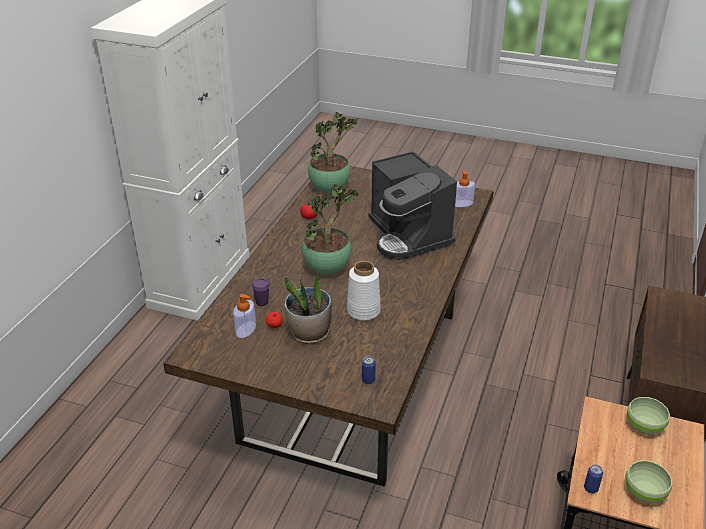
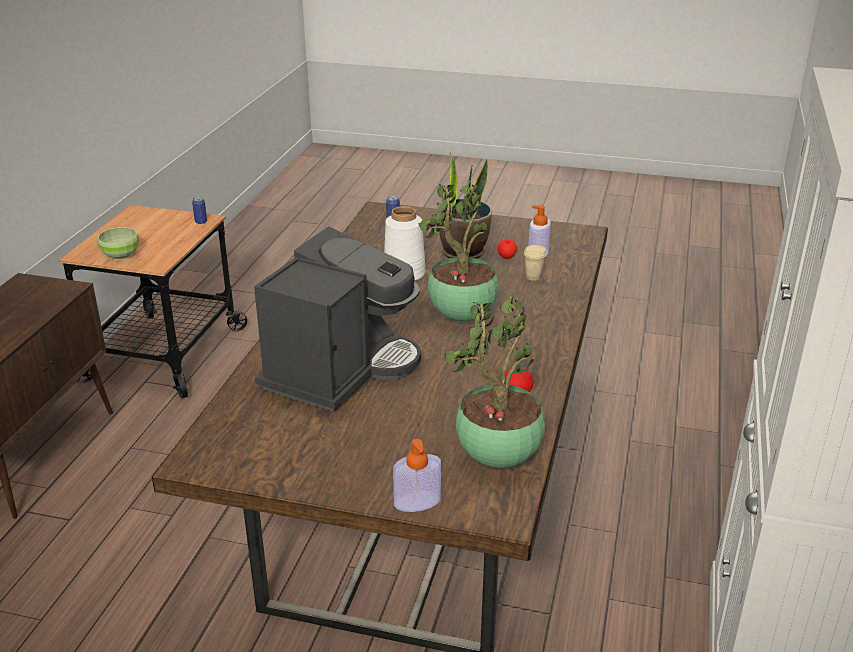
camera: 175 degrees right, 5 degrees down
purple cup [252,278,270,306] -> beige cup [524,245,546,281]
coffee machine [368,151,457,260] -> coffee machine turned 60 degrees clockwise [254,226,421,412]
soap dispenser [455,170,475,207] -> soap dispenser moved to [393,439,441,512]
green bowl [626,460,672,503] -> none

